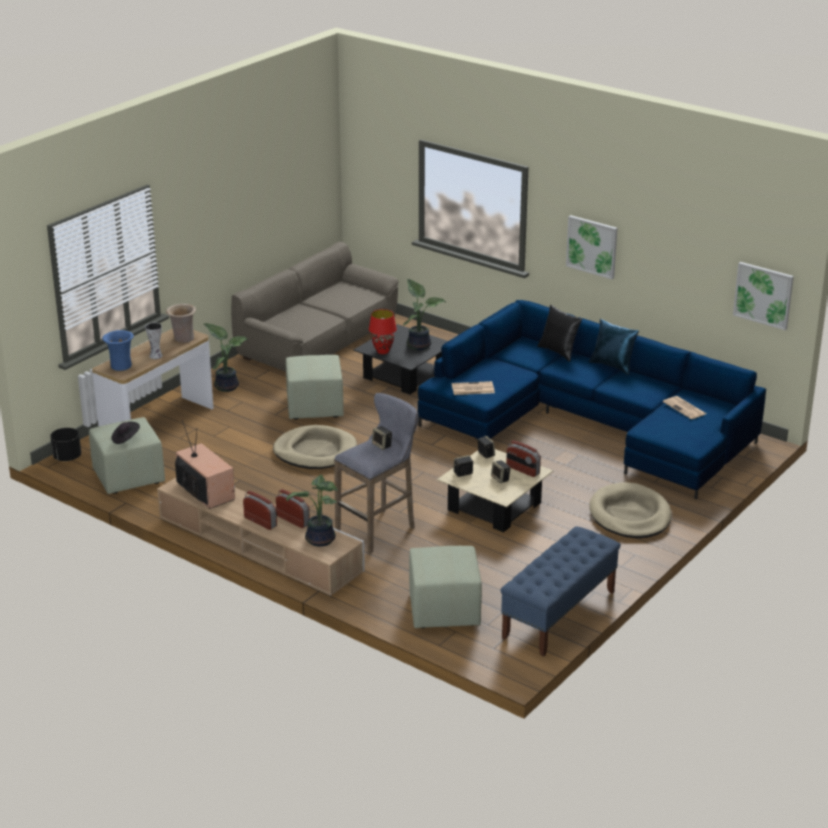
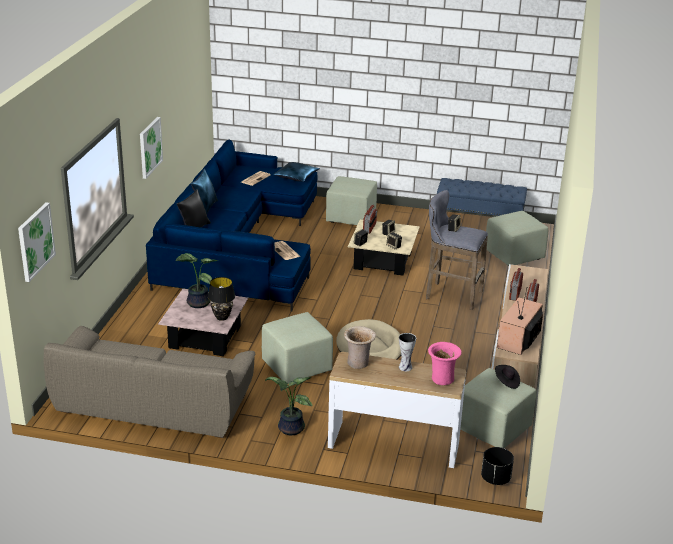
camera: 115 degrees left, 0 degrees up
blue vase [102,330,134,371] -> pink vase [428,342,462,385]
potted plant [286,475,338,547] -> none
black coffee table [353,324,448,394] -> pink coffee table [158,289,248,356]
red table lamp [369,309,397,354] -> black table lamp [208,277,235,321]
beige dog bed [589,482,672,538] -> green ottoman [326,176,377,225]
picture [733,262,794,330] -> picture moved to [18,202,56,282]
none -> blue pillow [273,162,320,182]

